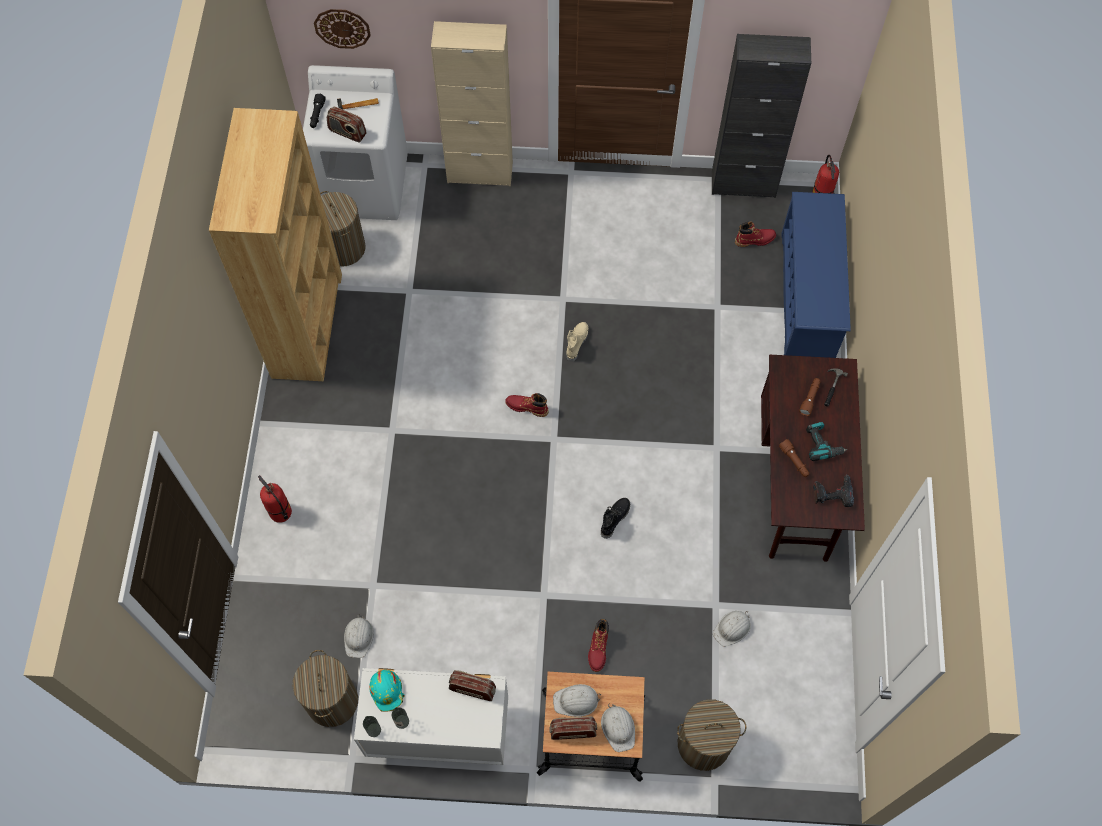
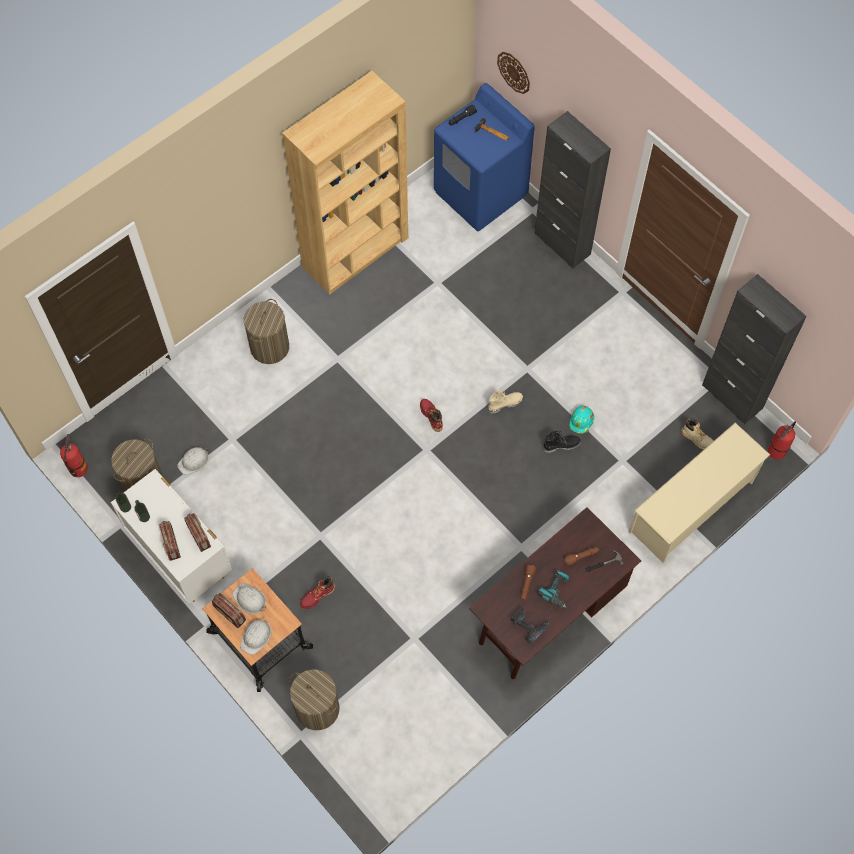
camera: 45 degrees right, 0 degrees up
fire extinguisher [258,475,292,523] -> fire extinguisher moved to [60,434,88,477]
white washing machine [303,65,408,220] -> blue washing machine [434,83,535,231]
laundry basket [320,191,365,267] -> laundry basket moved to [244,299,289,364]
radio [327,107,367,142] -> radio moved to [159,521,181,561]
turquoise hard hat [369,670,404,712] -> turquoise hard hat moved to [569,406,594,433]
beige cabinet [431,21,513,186] -> black cabinet [534,111,611,269]
black boot [601,498,630,539] -> black boot moved to [543,430,581,453]
white hard hat [713,611,751,647] -> none
red boot [735,222,776,247] -> beige boot [681,419,714,450]
blue shoe rack [781,192,851,358] -> beige shoe rack [629,423,770,563]

